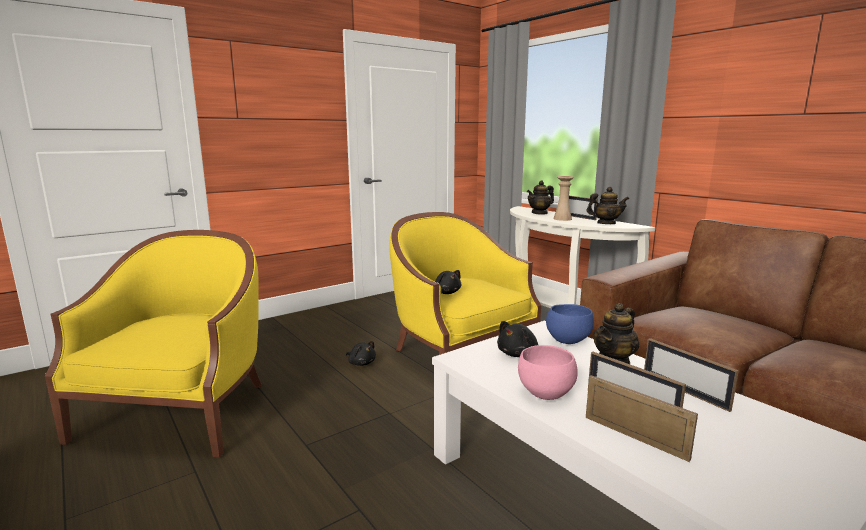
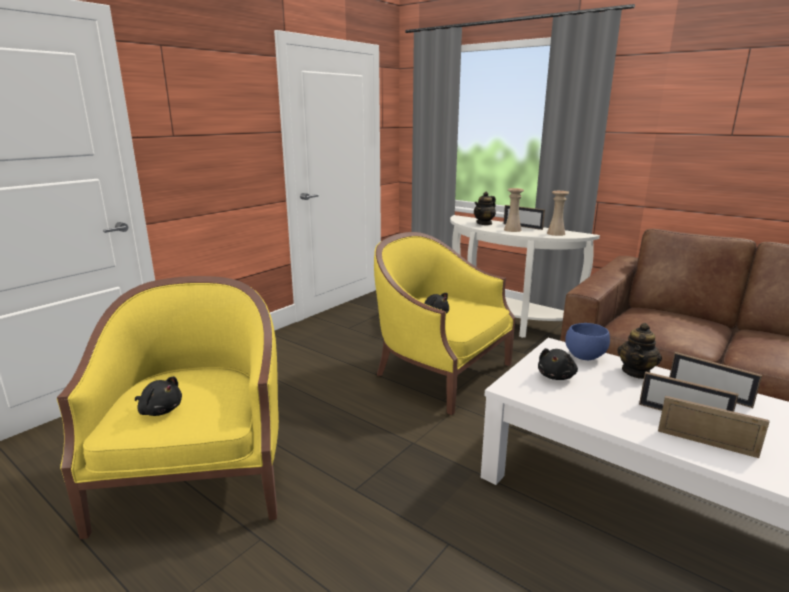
camera: 15 degrees left, 5 degrees up
black plush toy [346,341,376,366] -> black plush toy moved to [135,376,182,416]
pink bowl [518,345,578,400] -> none
teapot [587,187,629,224] -> beige vase [547,191,569,236]

